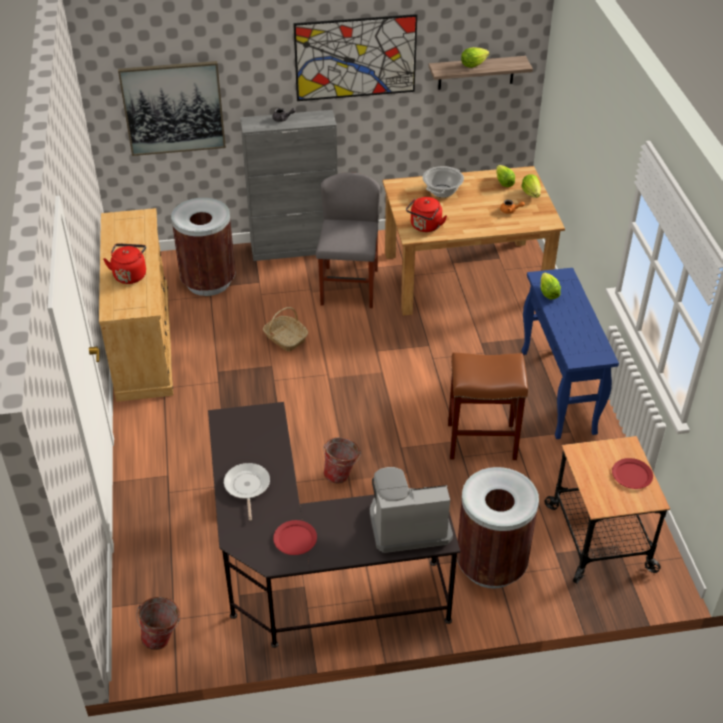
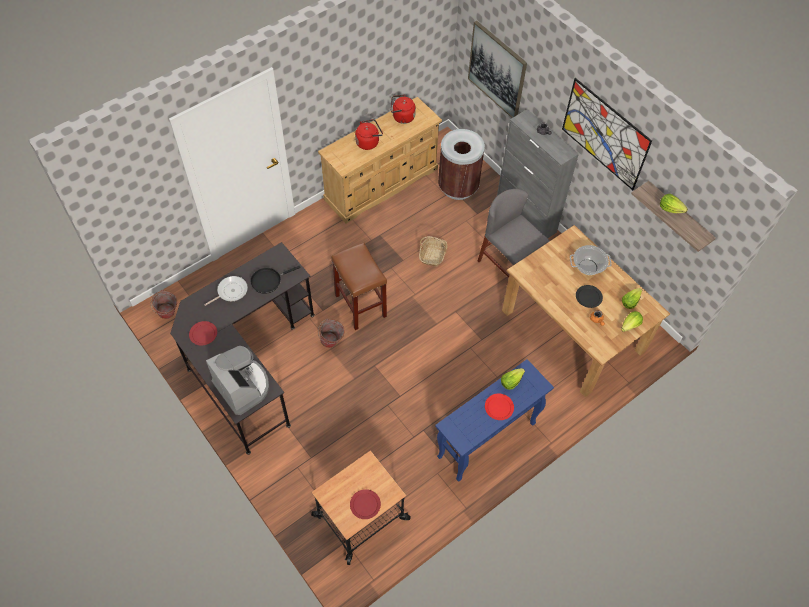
camera: 60 degrees right, 15 degrees up
grey chair [316,172,380,308] -> grey chair turned 105 degrees counterclockwise [478,189,550,278]
red kettle [406,197,447,232] -> red kettle moved to [391,95,416,124]
brown stool [448,352,528,460] -> brown stool moved to [331,243,387,330]
brown trash can [457,467,539,589] -> none
none -> black frying pan [250,266,301,294]
none -> red plate [485,393,514,420]
none -> black plate [576,285,603,308]

